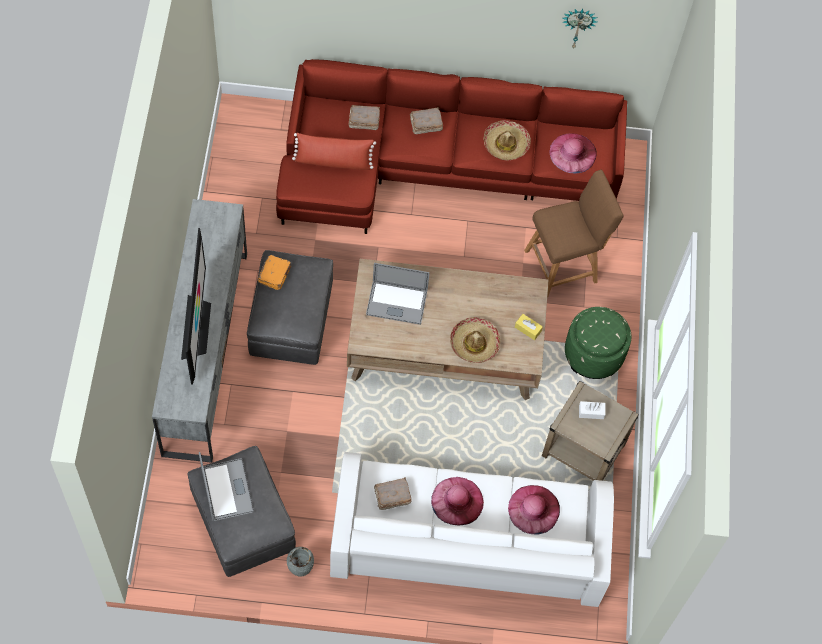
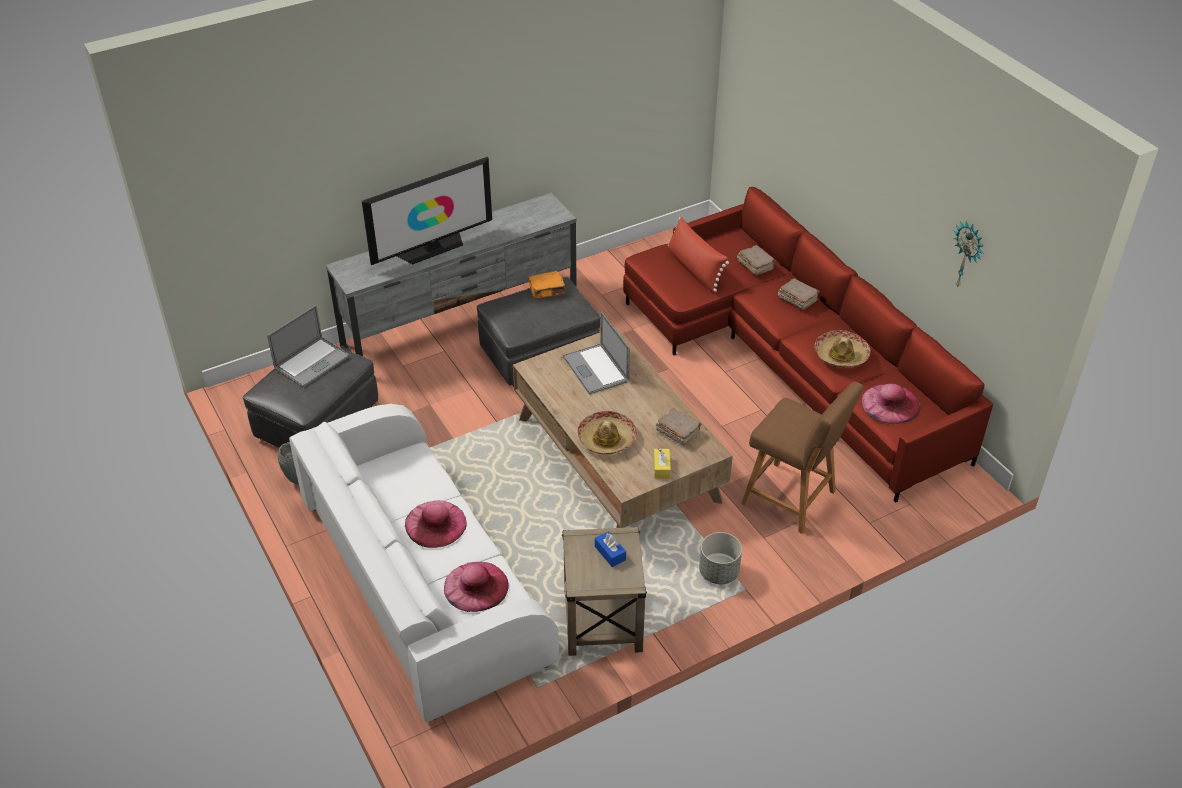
camera: 60 degrees right, 20 degrees down
brown book [374,477,412,510] -> brown book moved to [655,408,702,446]
green ottoman [565,307,632,379] -> grey planter [699,532,742,584]
white tissue box [579,401,606,419] -> blue tissue box [595,531,626,567]

